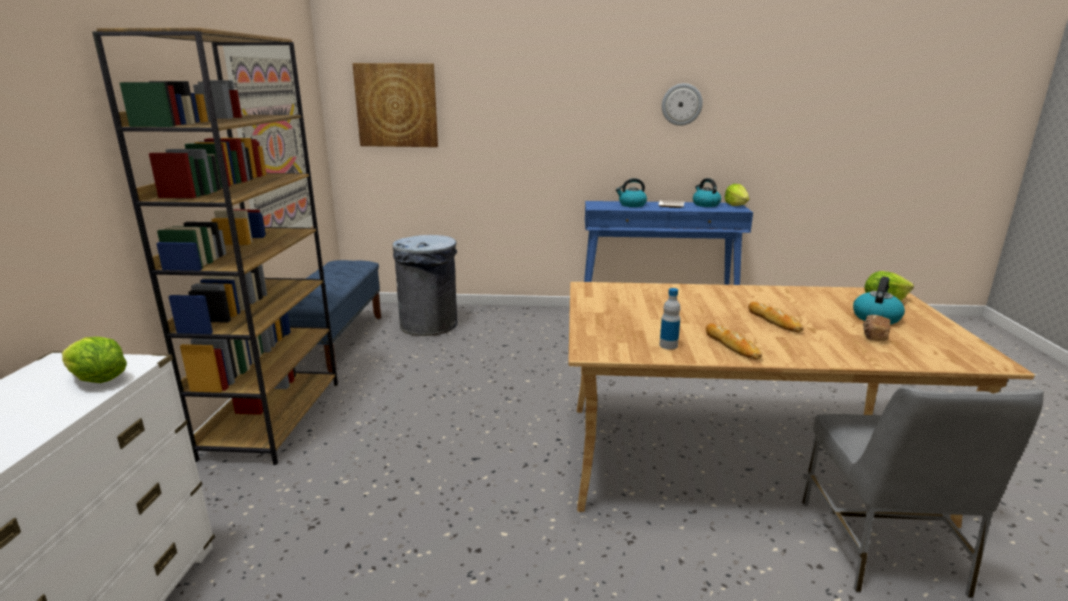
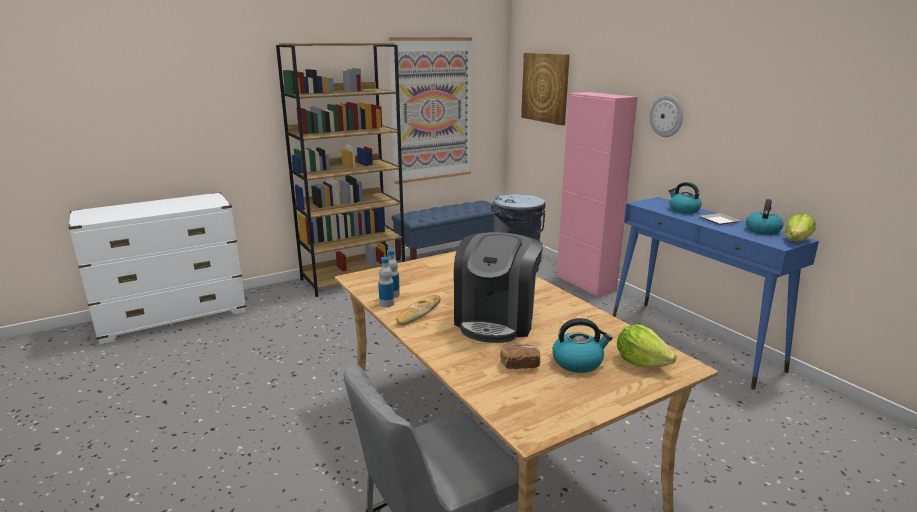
camera: 55 degrees right, 0 degrees up
lettuce [62,337,127,383] -> none
wall clock [662,83,703,126] -> wall clock moved to [650,95,683,137]
bread [748,302,804,333] -> coffee machine [454,232,543,343]
none -> bottle [378,257,394,307]
none -> pink cabinet [557,92,638,297]

